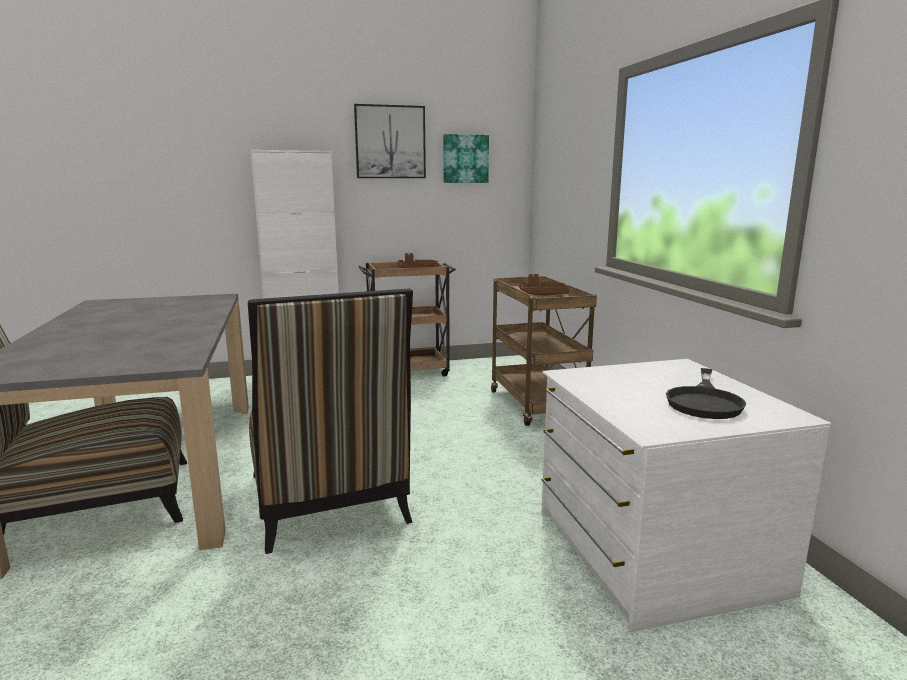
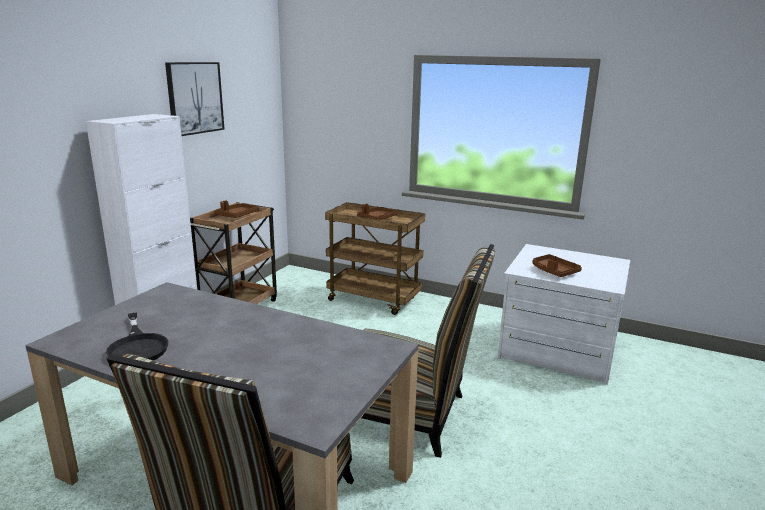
camera: 50 degrees left, 5 degrees up
picture [443,134,489,183] -> none
black frying pan [666,368,746,419] -> black frying pan moved to [106,313,168,361]
none -> brown tray [532,254,582,277]

